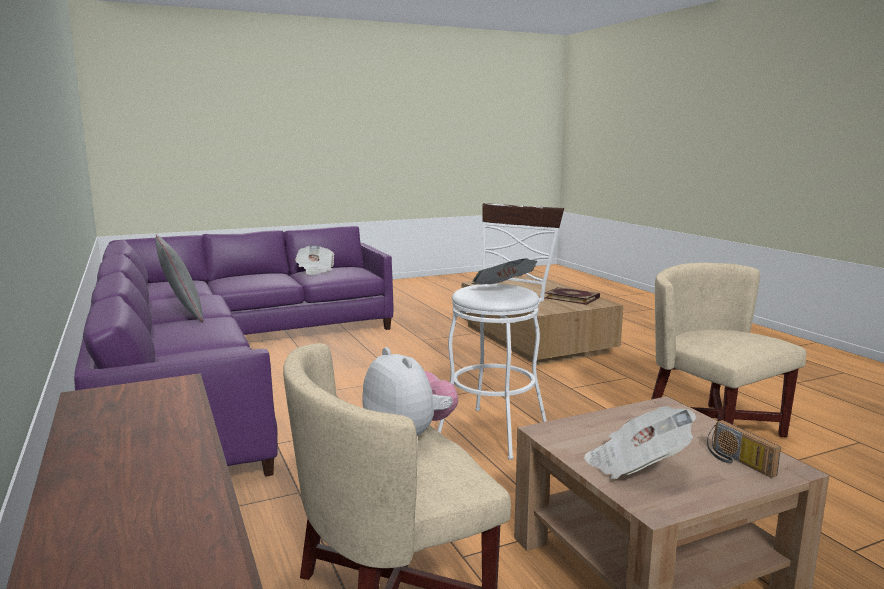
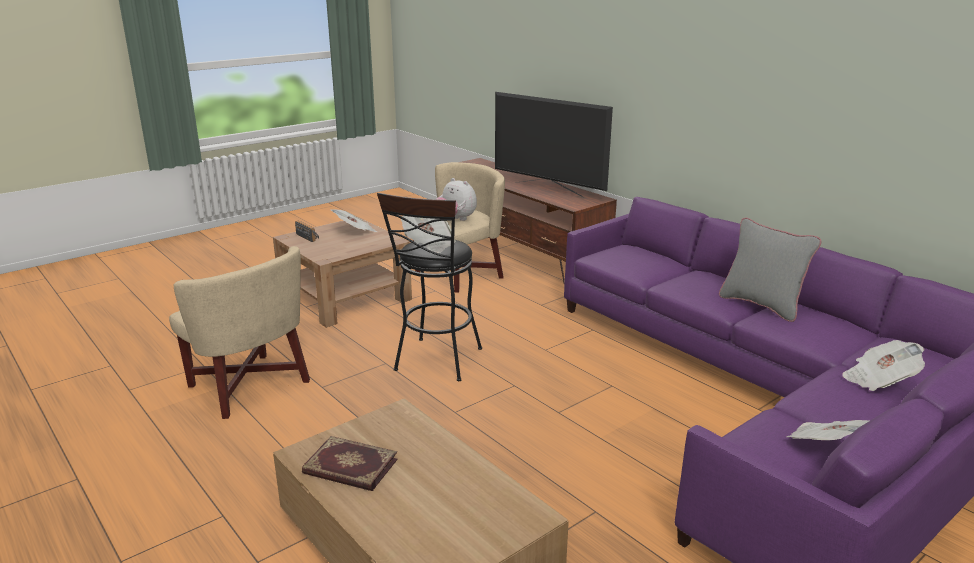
camera: 165 degrees right, 10 degrees up
white stool [437,203,564,460] -> black stool [377,193,482,381]
none -> television [495,92,613,197]
none -> newspaper [842,340,925,391]

